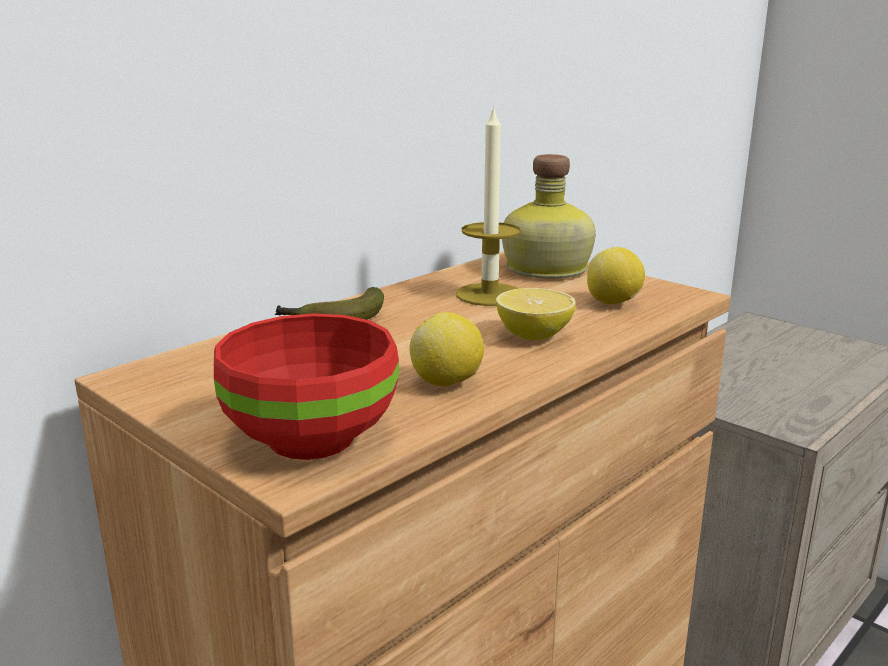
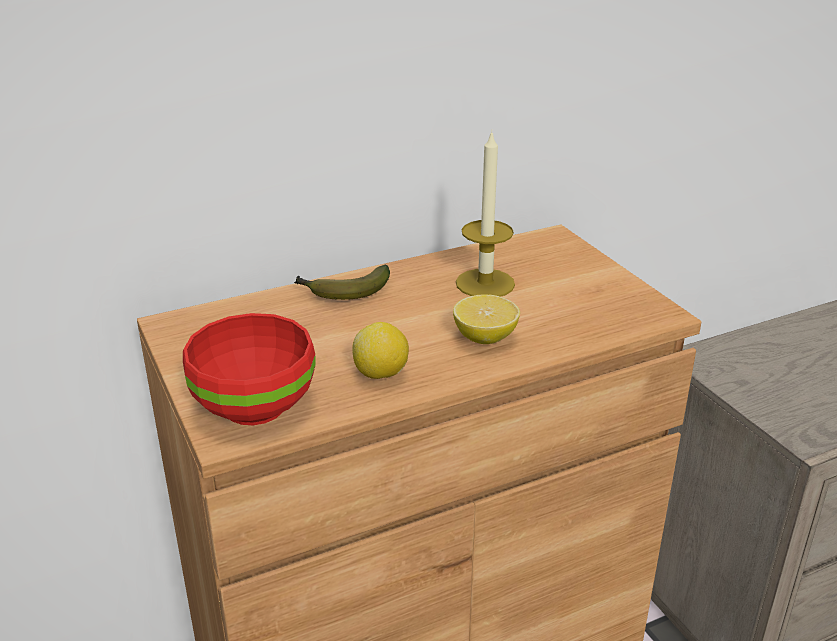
camera: 20 degrees right, 10 degrees up
bottle [502,154,596,279] -> none
lemon [587,247,645,304] -> none

